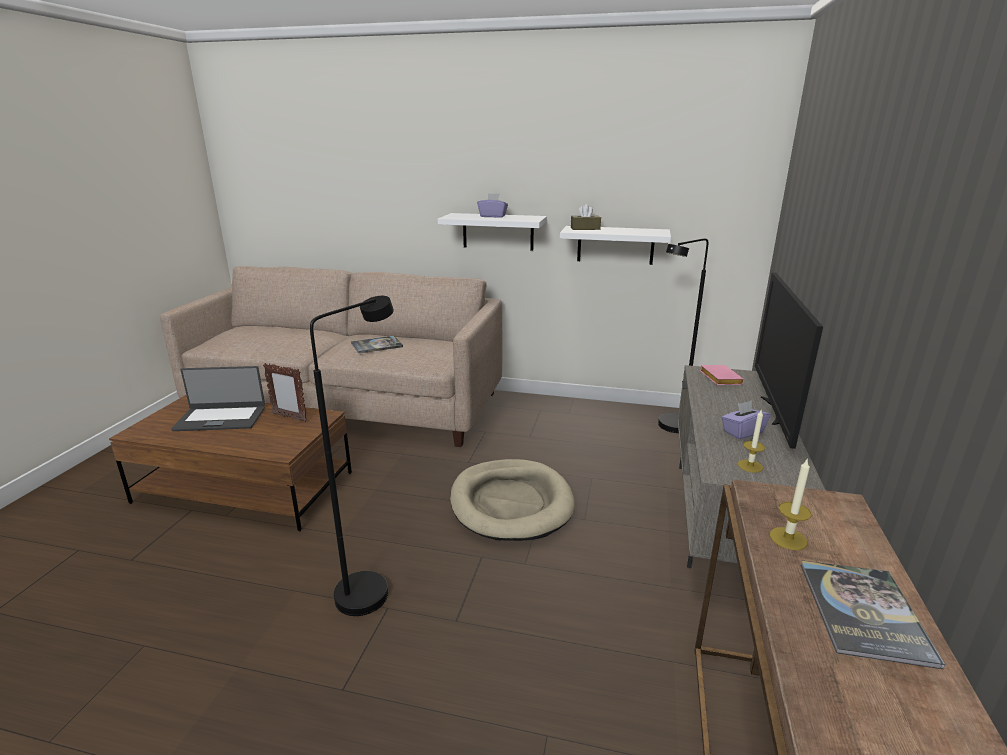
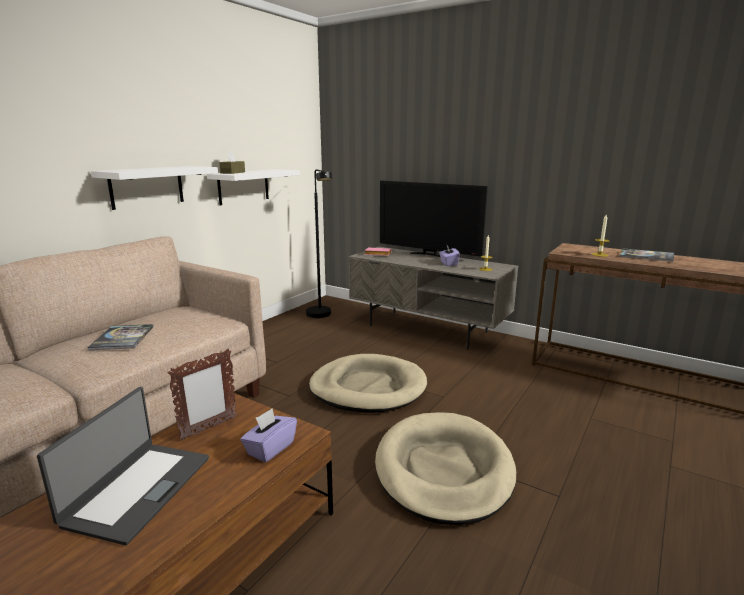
camera: 70 degrees left, 5 degrees down
black floor lamp [310,296,394,616] -> beige dog bed [375,412,516,525]
purple tissue box [477,193,508,218] -> purple tissue box moved to [240,409,297,462]

